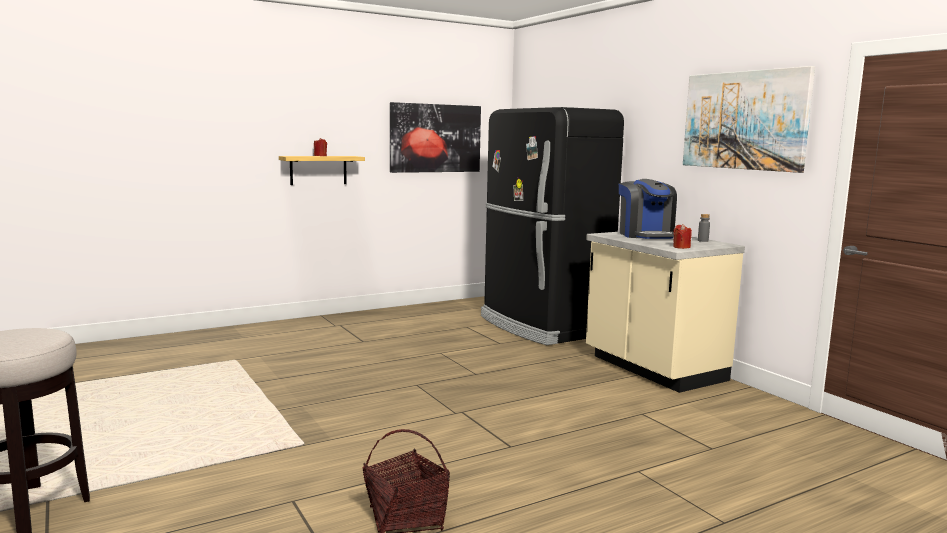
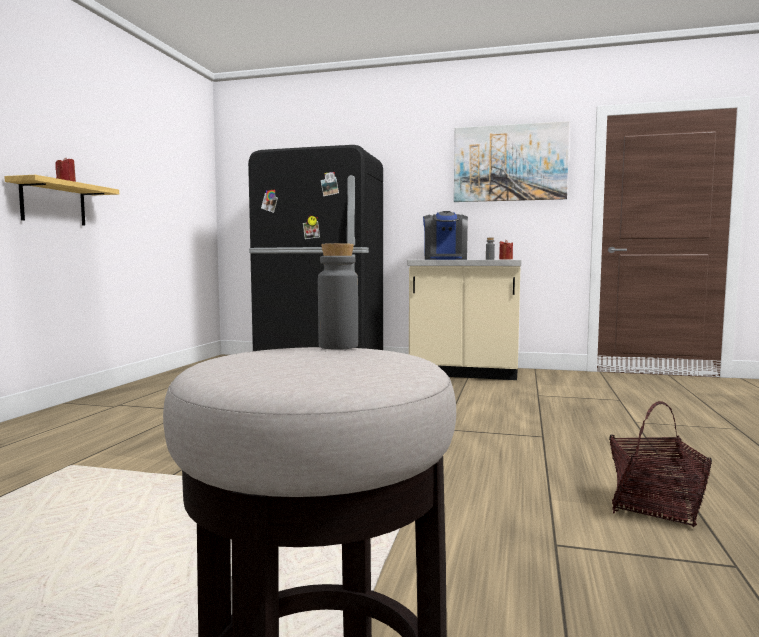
camera: 45 degrees left, 5 degrees down
picture [390,102,481,173] -> none
coffee machine [619,179,677,239] -> coffee machine turned 60 degrees clockwise [423,211,468,260]
none -> grey bottle [318,243,358,350]

